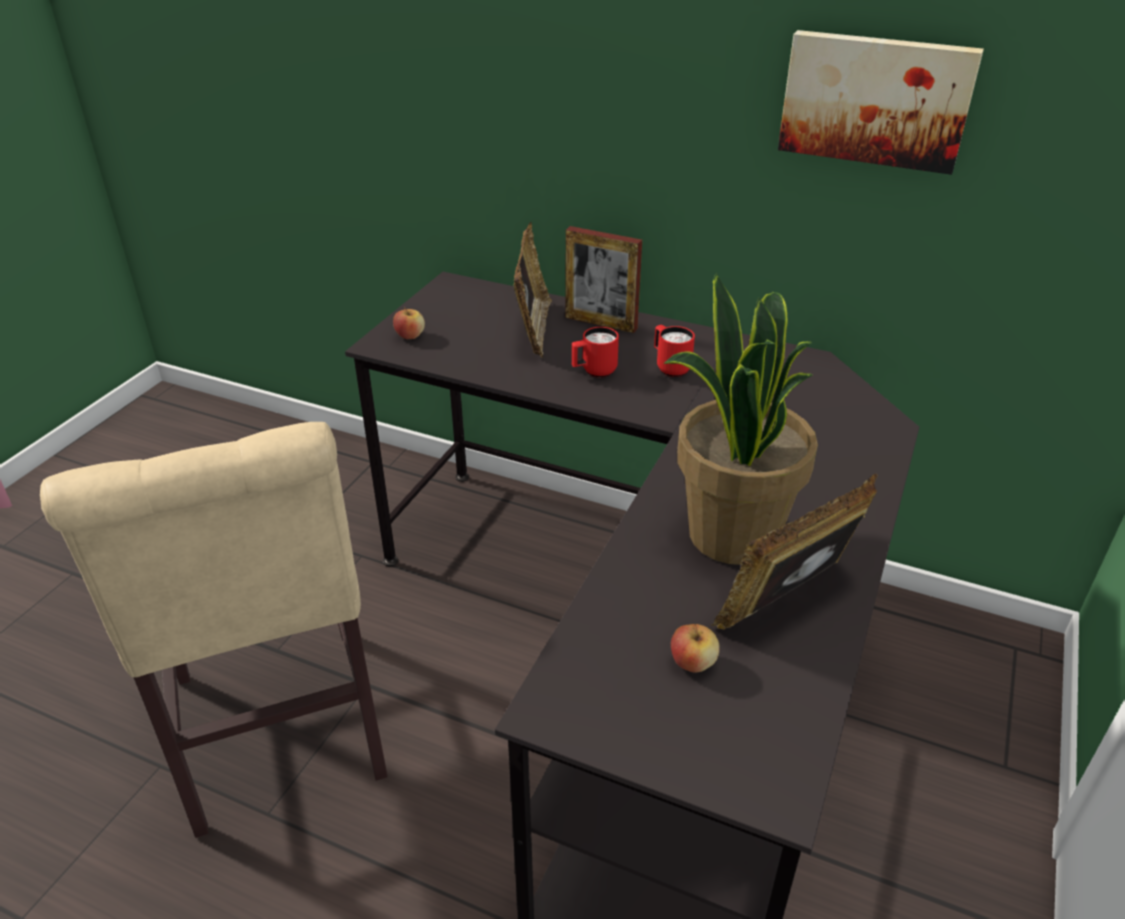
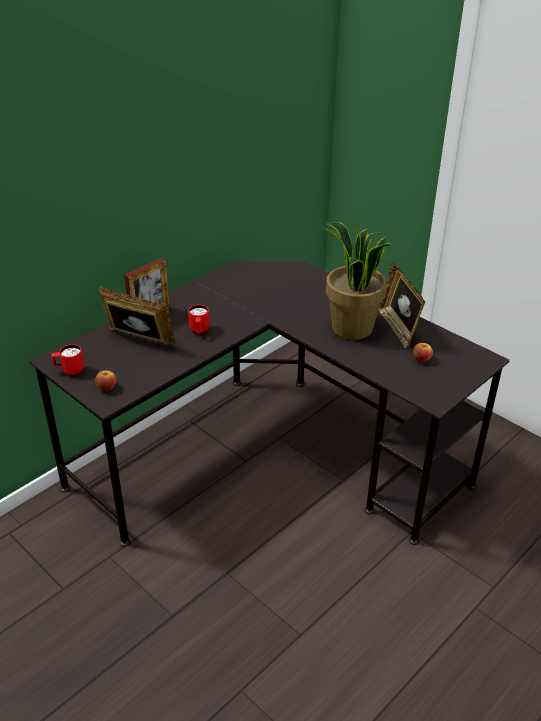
camera: 70 degrees left, 0 degrees up
beige chair [40,422,388,838] -> none
red mug [654,325,695,377] -> red mug moved to [51,344,84,376]
picture [778,30,984,175] -> none

